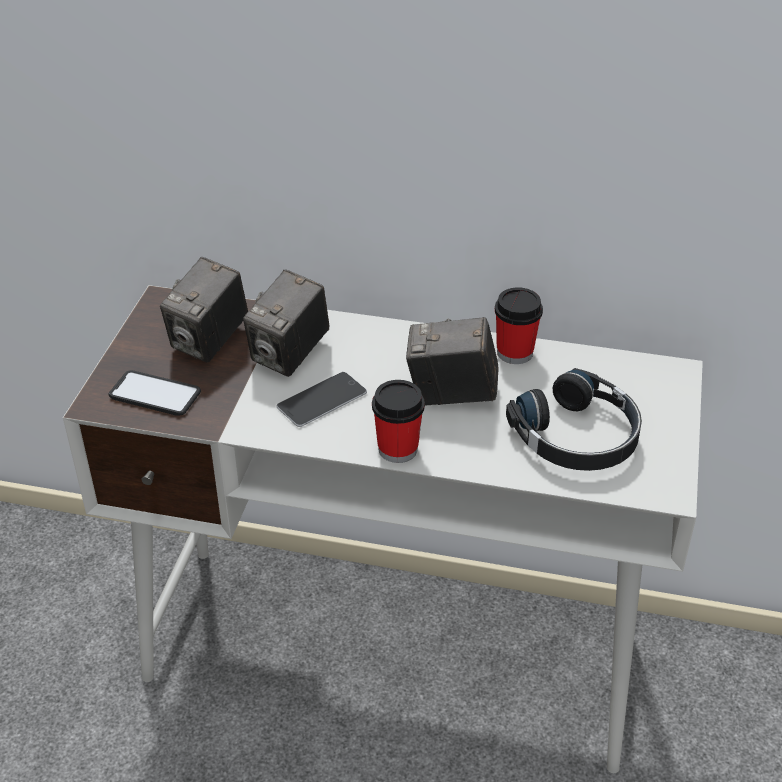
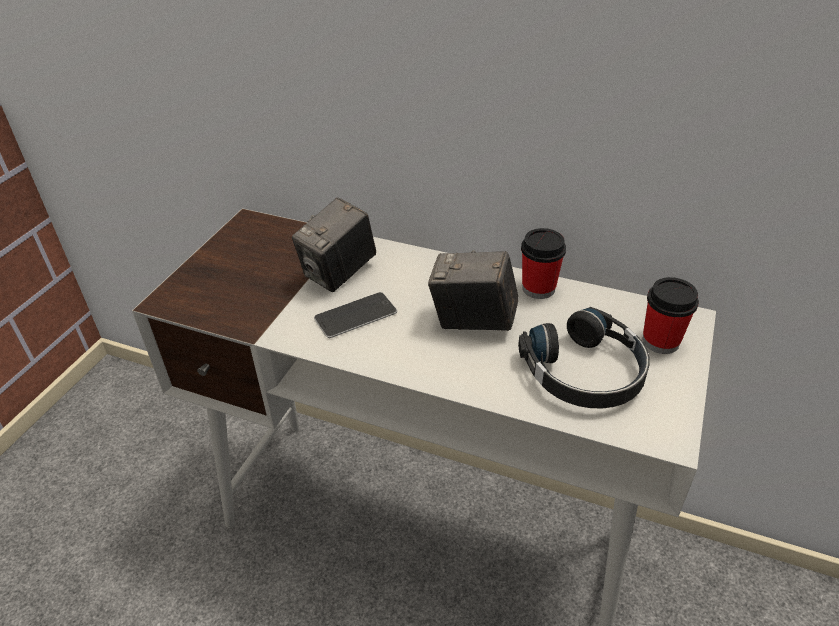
camera: 10 degrees right, 0 degrees up
phone [108,370,201,416] -> none
camera [160,257,248,363] -> none
cup [372,380,425,463] -> cup moved to [643,277,699,354]

